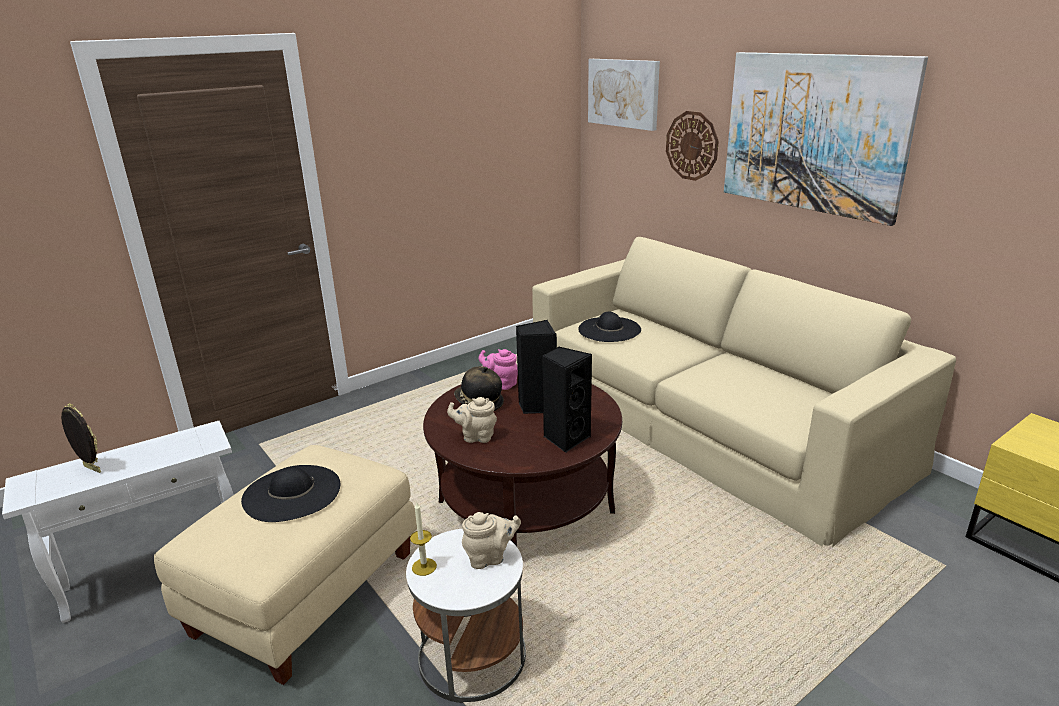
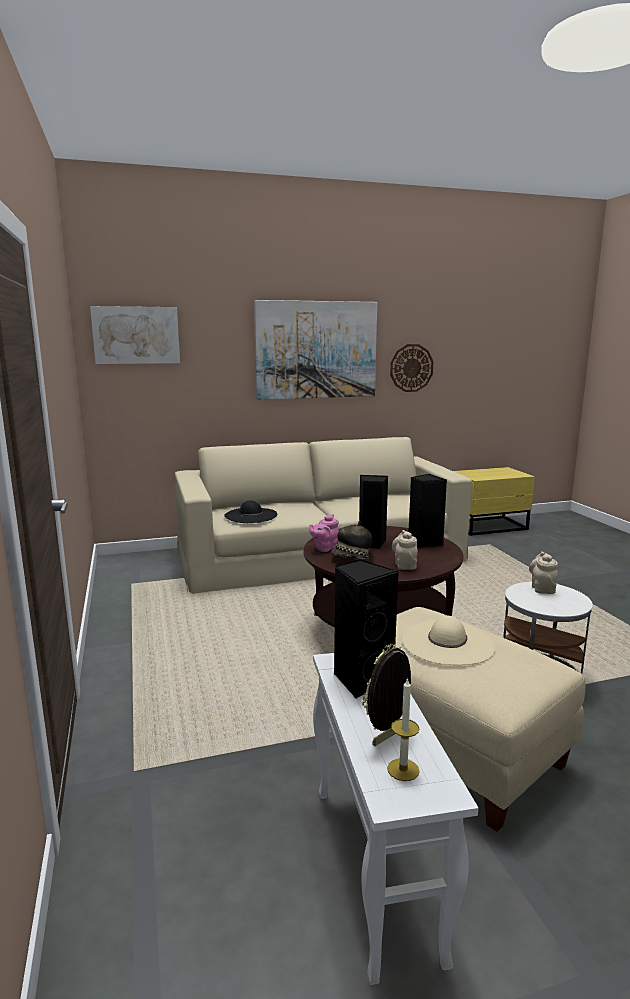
camera: 70 degrees left, 10 degrees down
black hat [241,465,340,522] -> beige hat [401,616,496,665]
candle [410,503,437,576] -> candle moved to [387,677,420,781]
beige teapot [447,397,497,443] -> beige teapot turned 150 degrees clockwise [392,530,418,570]
wall clock [666,111,719,181] -> wall clock moved to [390,344,434,392]
none -> black speaker [334,559,399,698]

